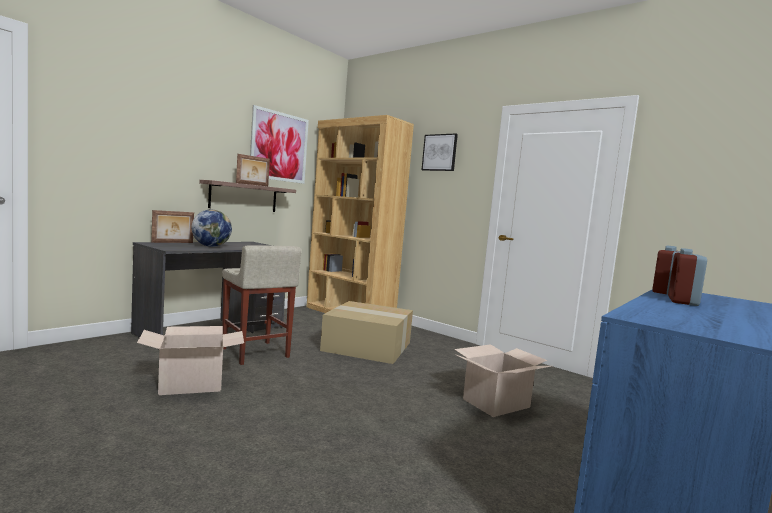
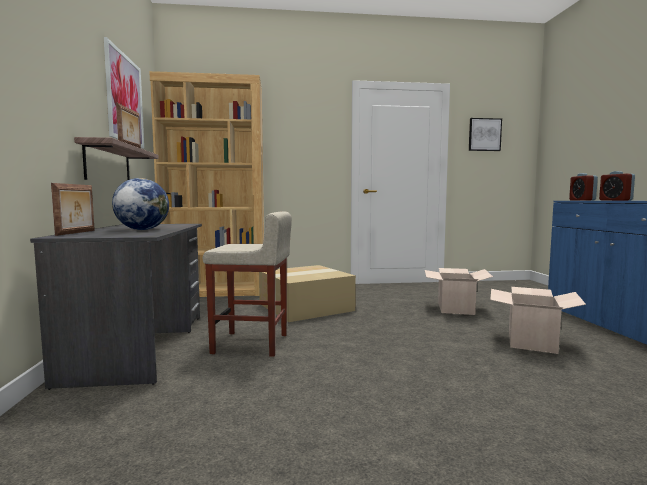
camera: 45 degrees left, 0 degrees up
cardboard box [137,326,244,395] -> cardboard box moved to [490,287,586,354]
picture [421,133,458,171] -> picture moved to [469,118,502,151]

